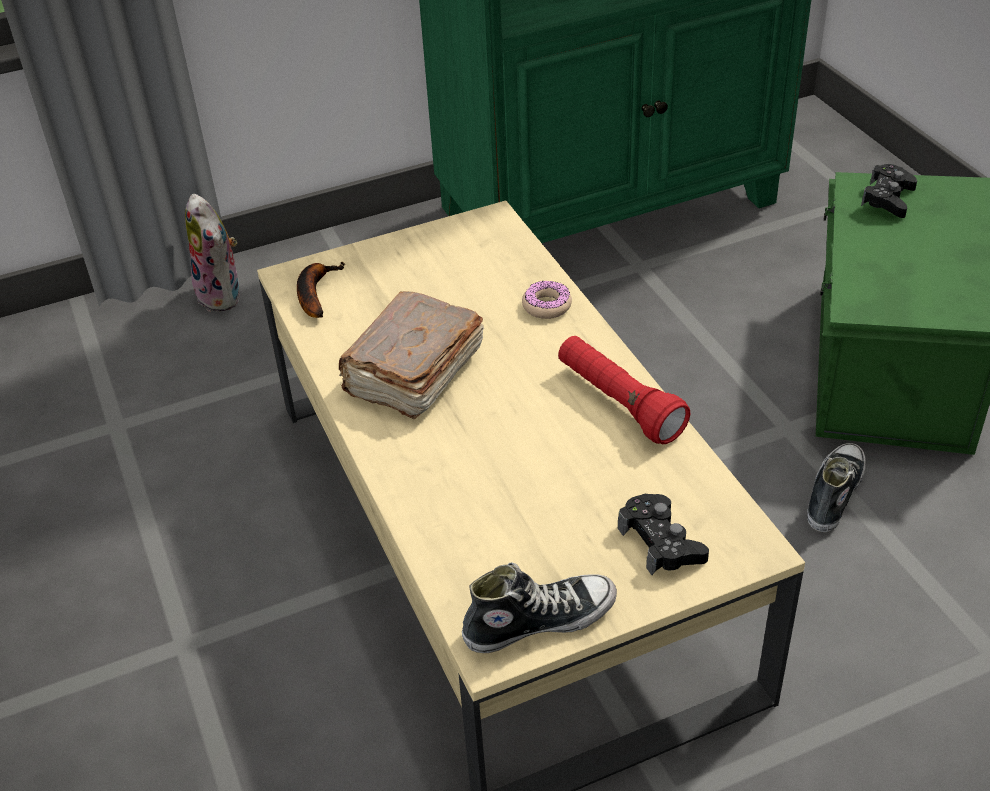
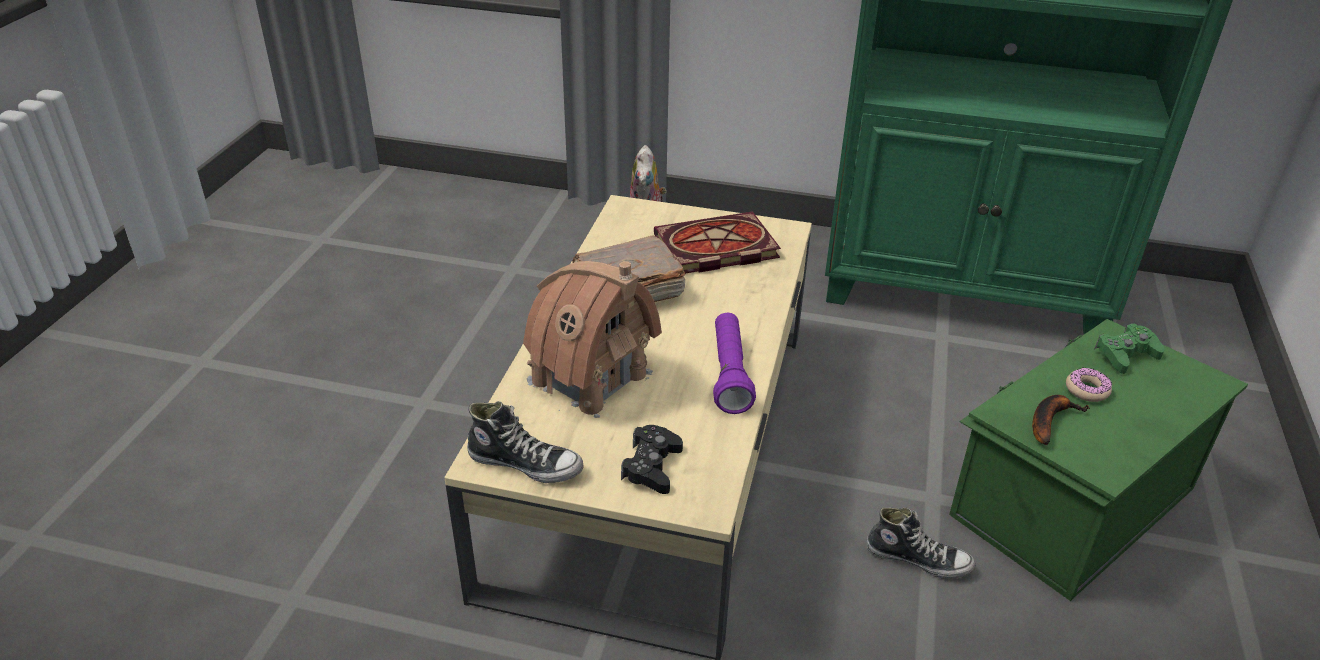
camera: 35 degrees right, 5 degrees down
banana [297,262,346,318] -> banana moved to [1032,395,1090,445]
donut [522,280,572,319] -> donut moved to [1066,368,1112,402]
red flashlight [558,336,690,444] -> purple flashlight [713,313,756,414]
shoe [807,443,866,532] -> shoe turned 45 degrees clockwise [867,507,975,579]
black game controller [861,164,917,218] -> green game controller [1094,323,1164,374]
none -> toy house [523,261,662,418]
none -> book [654,212,781,273]

